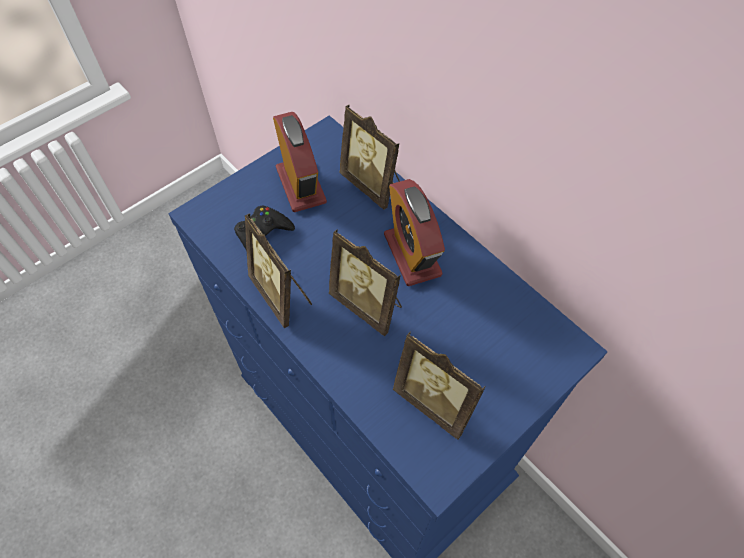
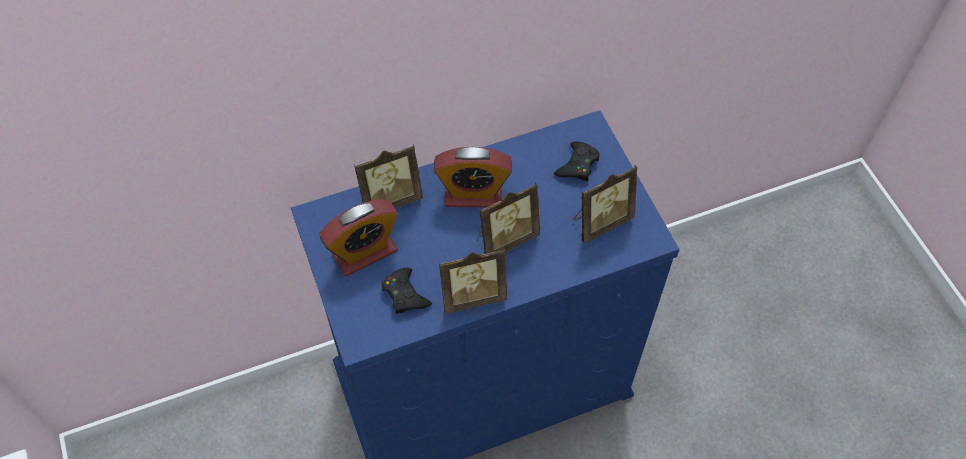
camera: 70 degrees left, 0 degrees up
alarm clock [273,112,327,212] -> alarm clock turned 150 degrees clockwise [319,199,398,276]
none -> black game controller [554,141,600,181]

